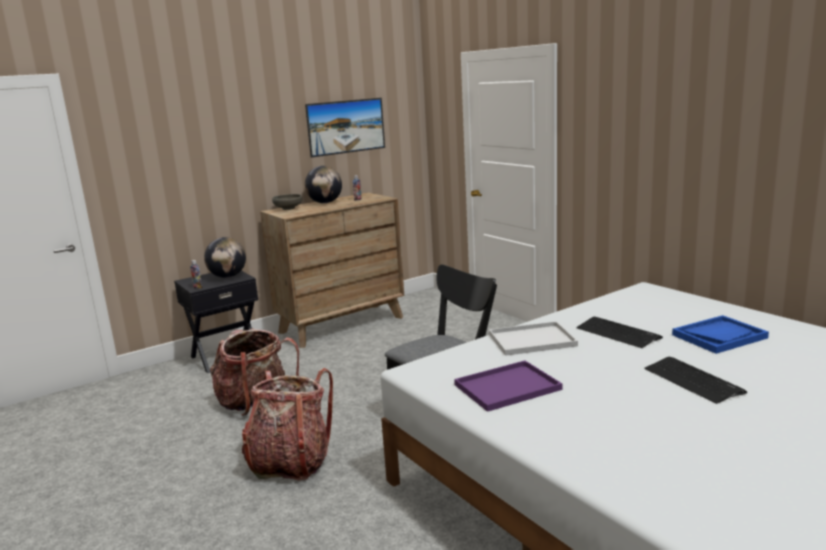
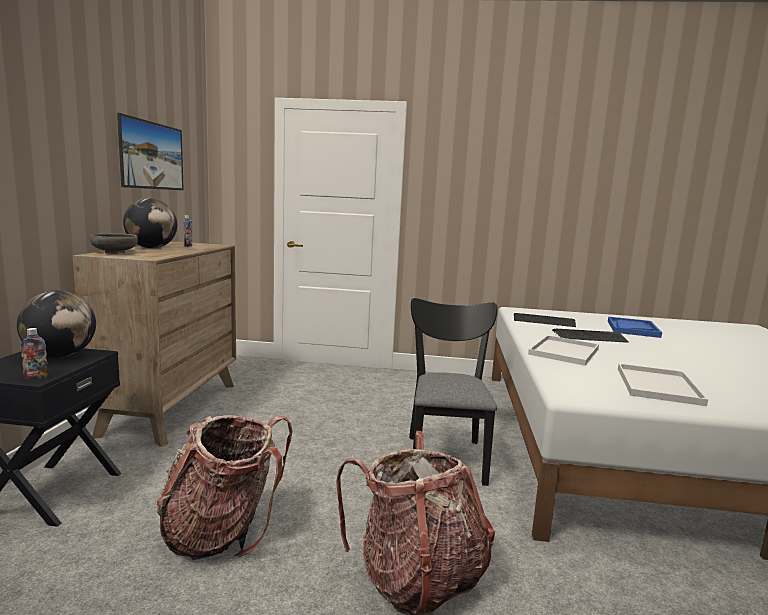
camera: 50 degrees left, 5 degrees down
purple tray [454,360,563,412] -> white tray [618,364,708,406]
keyboard [645,357,747,404] -> keyboard moved to [514,313,576,327]

